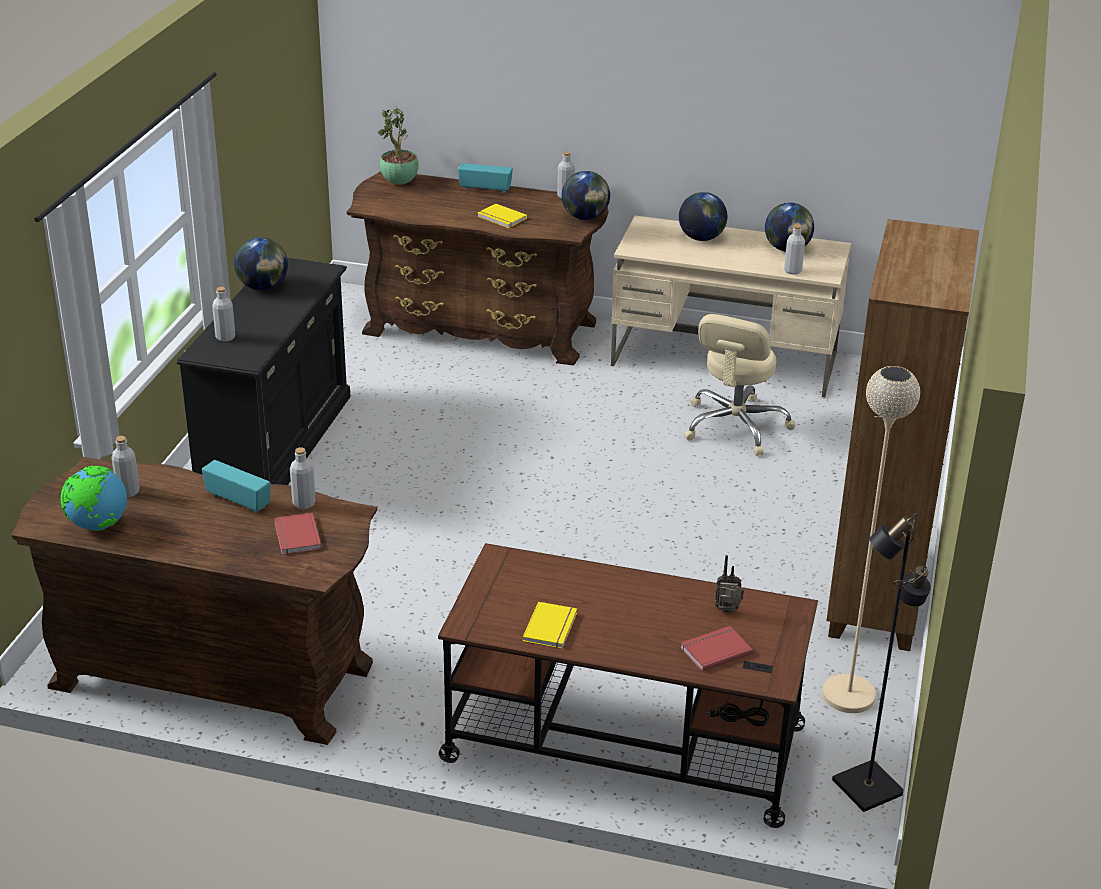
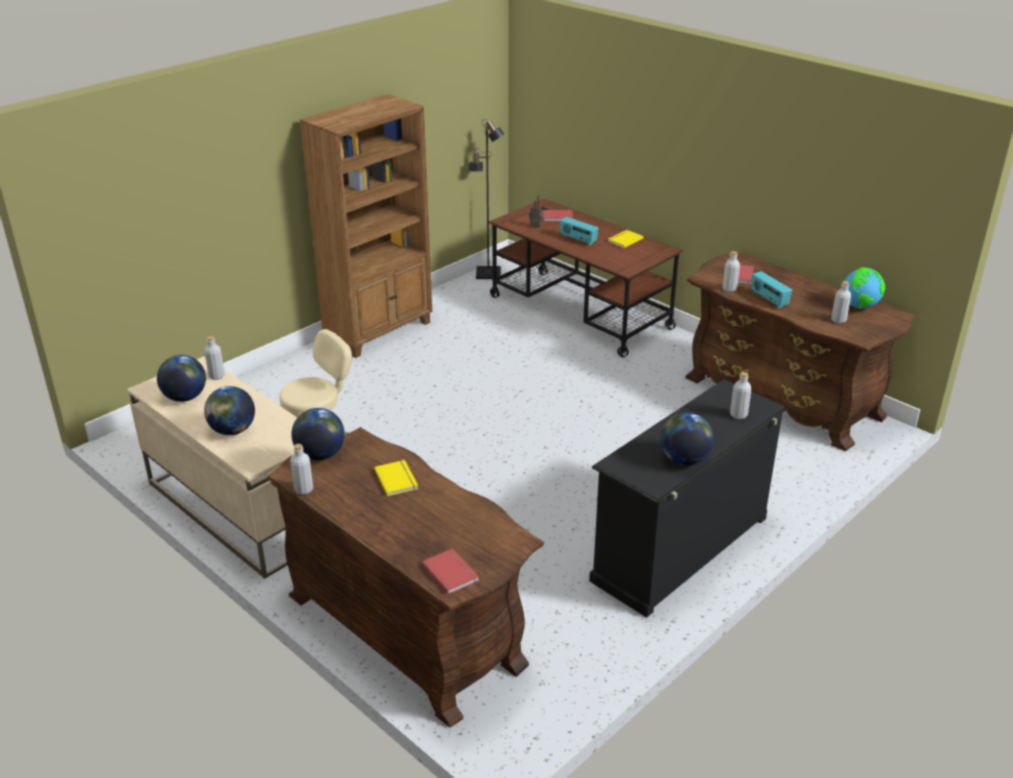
camera: 150 degrees left, 0 degrees up
potted plant [378,106,419,185] -> red book [422,548,479,594]
radio [458,163,513,193] -> radio moved to [560,217,599,246]
beige floor lamp [822,366,920,713] -> none

